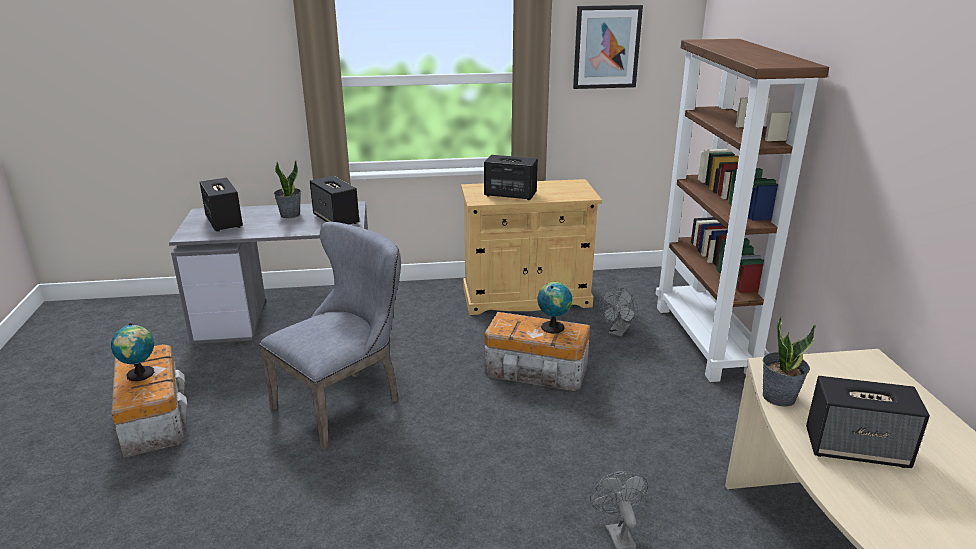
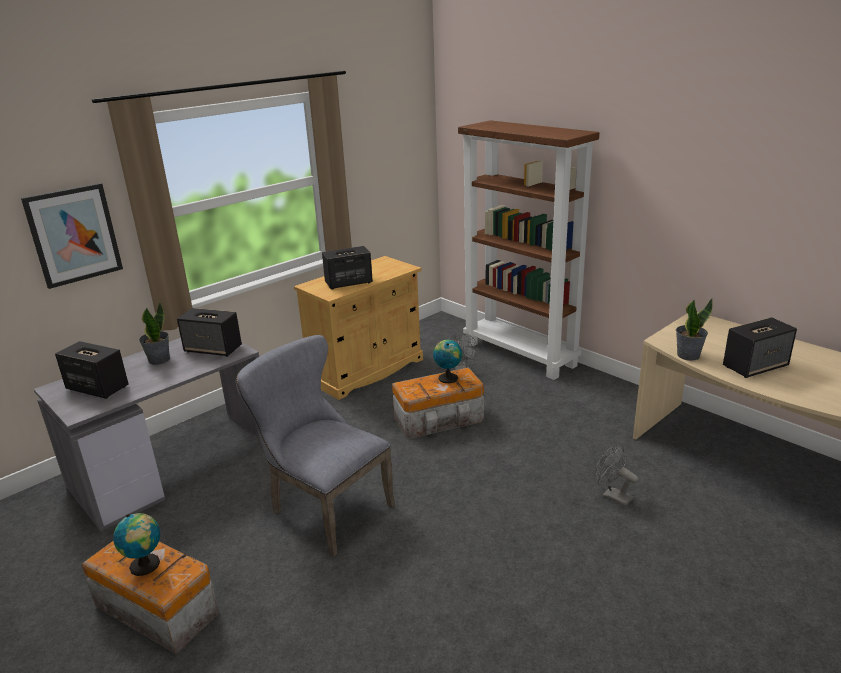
camera: 35 degrees left, 0 degrees up
grey chair [259,222,401,450] -> grey chair turned 60 degrees counterclockwise [236,335,395,557]
picture [573,5,643,89] -> picture moved to [21,183,123,289]

